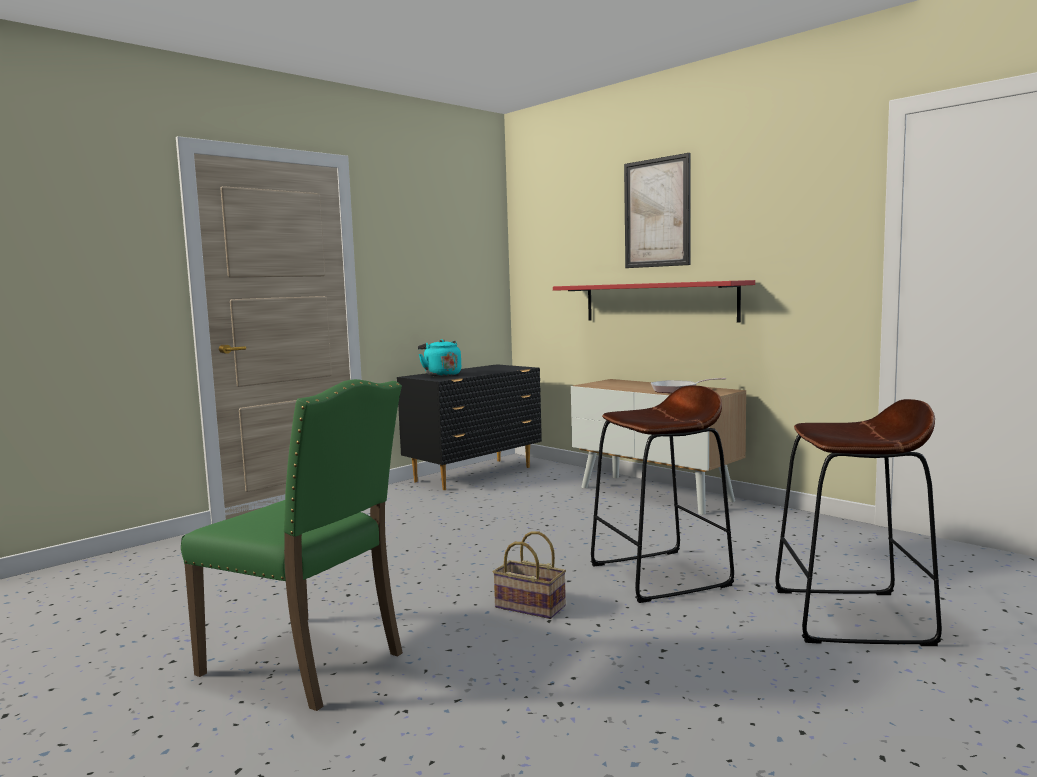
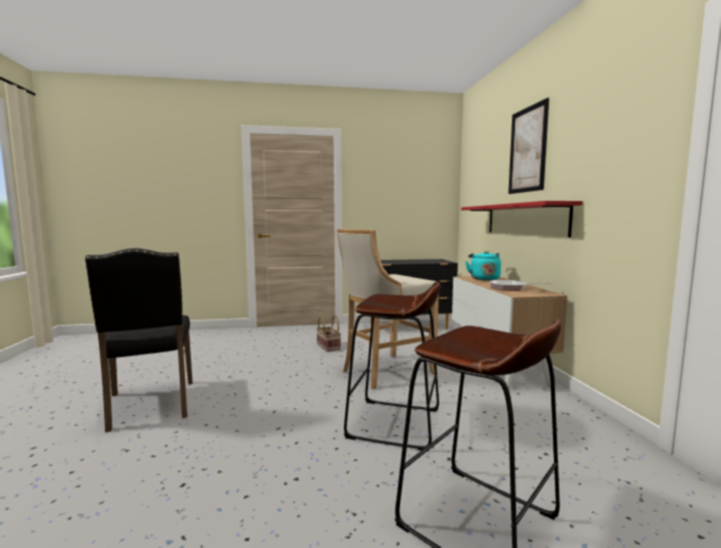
camera: 35 degrees right, 0 degrees up
green chair [181,379,403,711] -> black chair [85,248,193,433]
turquoise kettle [418,339,461,376] -> turquoise kettle moved to [465,251,501,281]
basket [493,531,566,619] -> basket moved to [316,315,341,352]
none -> beige stool [337,229,439,389]

